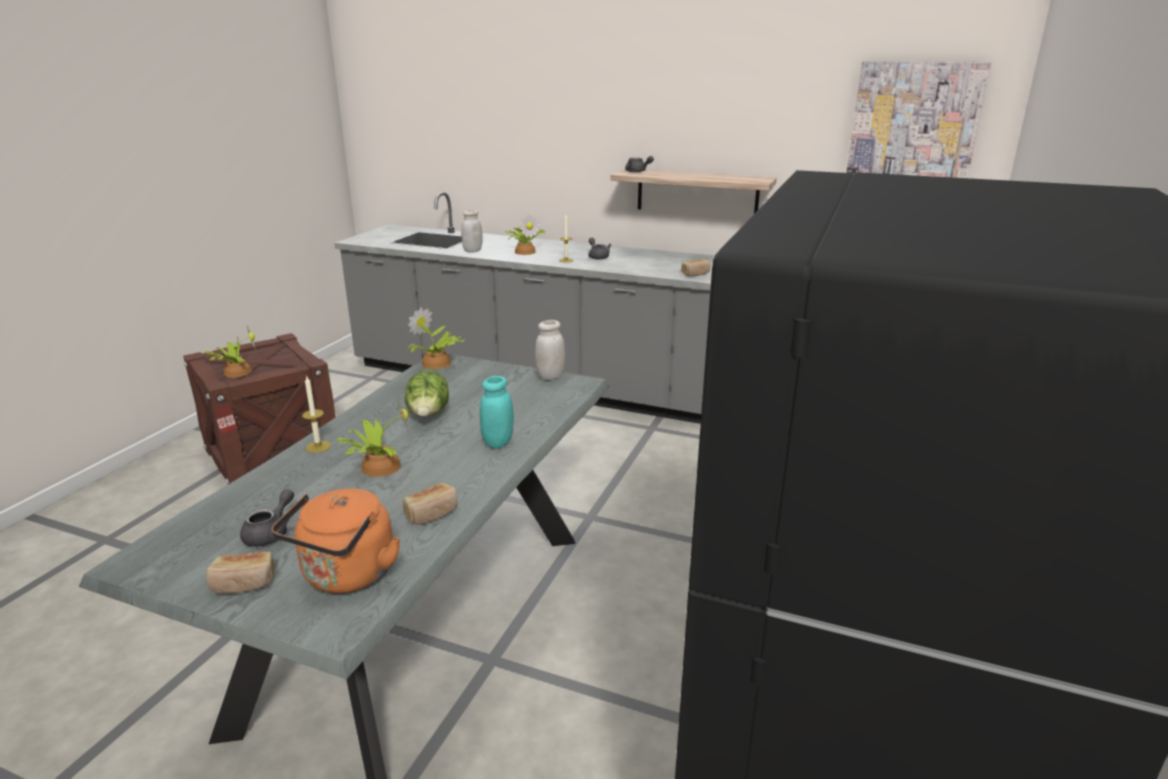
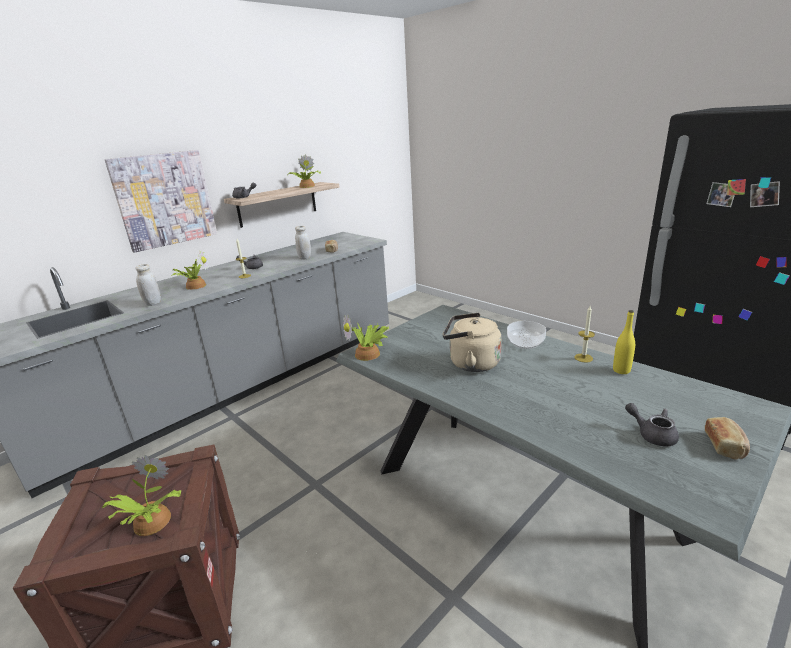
camera: 65 degrees left, 0 degrees up
orange kettle [272,489,400,593] -> none
candle [302,375,331,453] -> candle moved to [574,306,595,363]
potted plant [337,398,409,477] -> potted plant moved to [288,154,321,188]
bread [403,483,458,525] -> yellow bottle [613,310,635,374]
lettuce [405,369,449,417] -> beige kettle [443,313,502,372]
turquoise jar [480,376,514,449] -> bowl [507,321,546,349]
white jar [535,320,565,380] -> white jar moved to [295,226,311,260]
picture [847,61,991,178] -> picture moved to [105,150,217,253]

